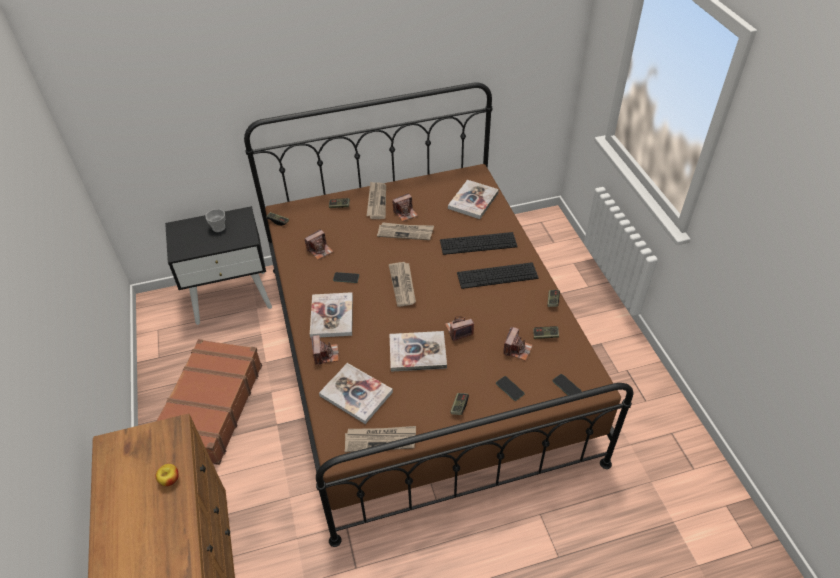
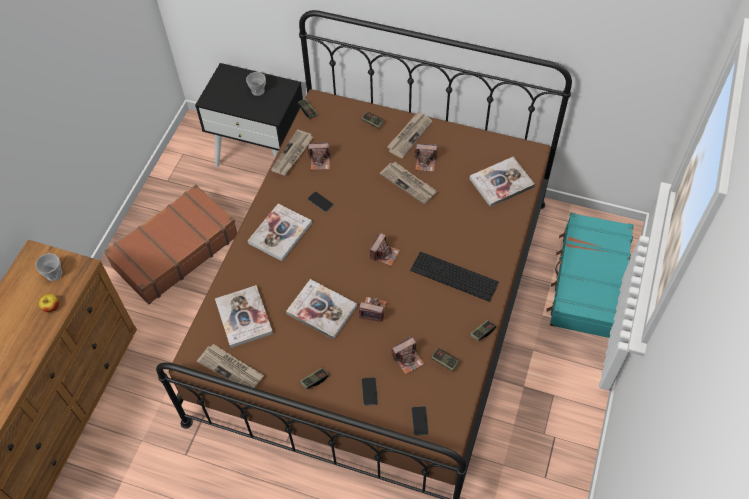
camera: 35 degrees right, 10 degrees up
camera [311,335,339,365] -> camera moved to [370,232,400,266]
newspaper [389,262,416,307] -> newspaper moved to [271,129,313,175]
keyboard [440,232,518,255] -> none
none -> cup [36,253,62,281]
none -> turquoise suitcase [546,212,634,338]

